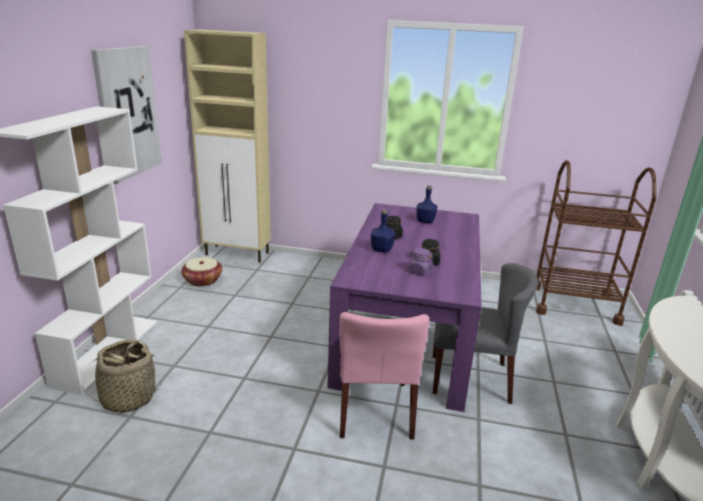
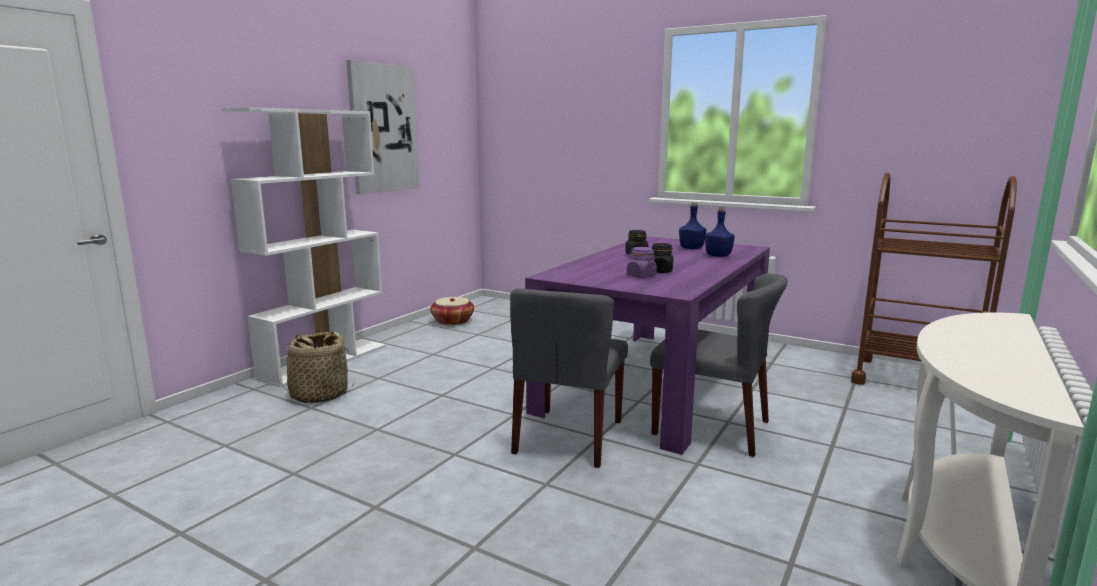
camera: 20 degrees right, 10 degrees down
beige cabinet [184,30,271,263] -> none
pink chair [339,312,429,440] -> grey chair [510,288,628,468]
blue bottle [371,209,395,253] -> blue bottle moved to [705,207,735,257]

